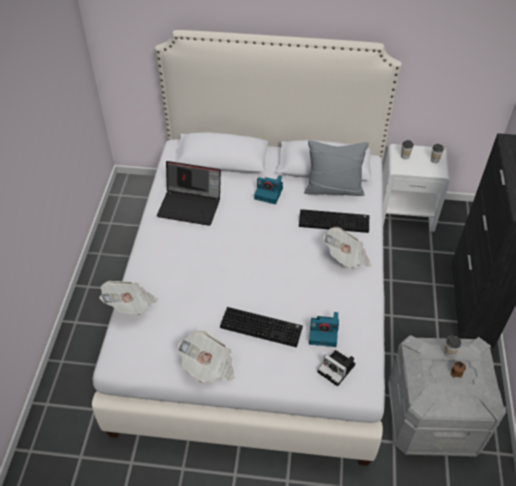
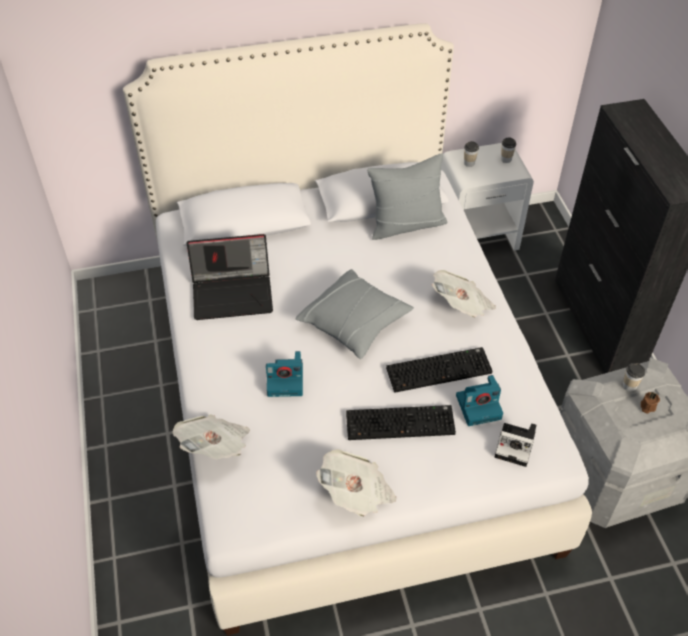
camera: 20 degrees left, 0 degrees up
camera [254,175,283,204] -> camera moved to [266,351,303,397]
keyboard [299,209,369,233] -> keyboard moved to [386,347,492,393]
none -> grey pillow [295,269,414,359]

